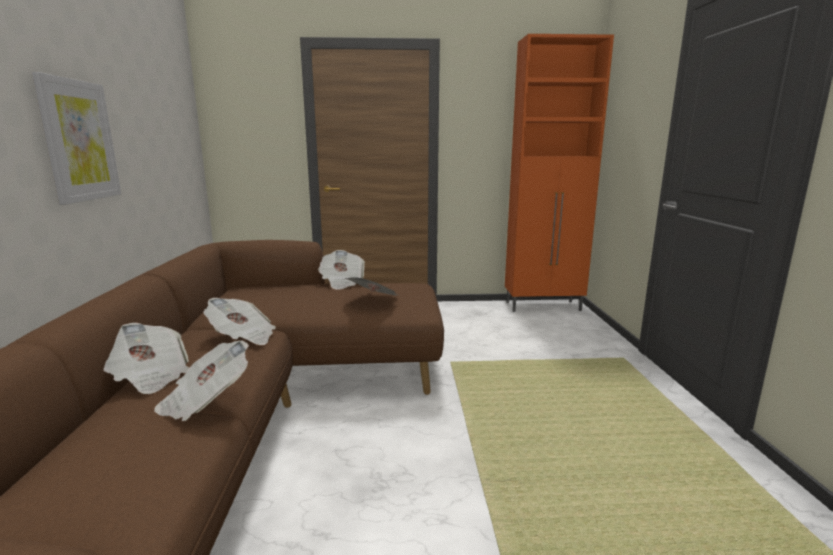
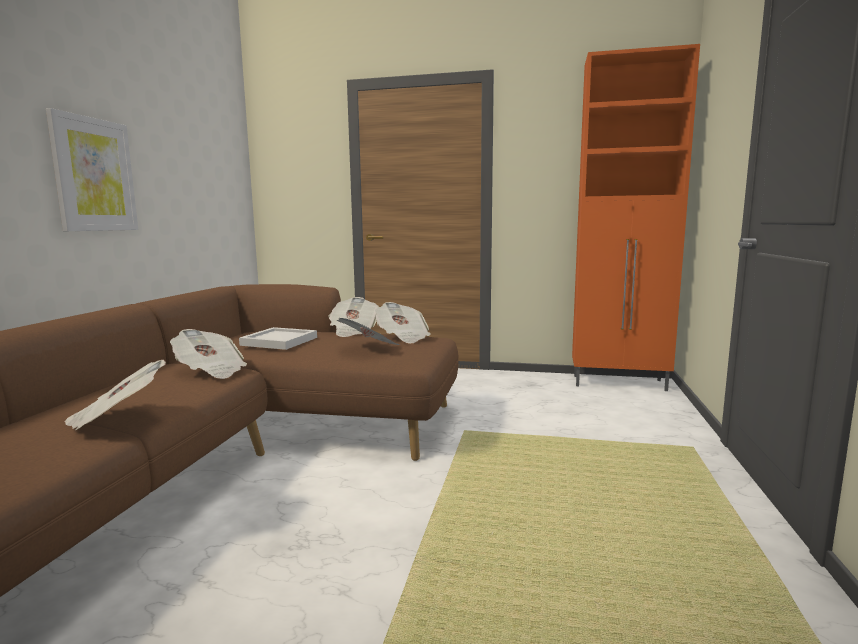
camera: 15 degrees right, 5 degrees down
newspaper [103,323,189,394] -> newspaper moved to [375,302,431,344]
none -> white tray [239,327,317,350]

